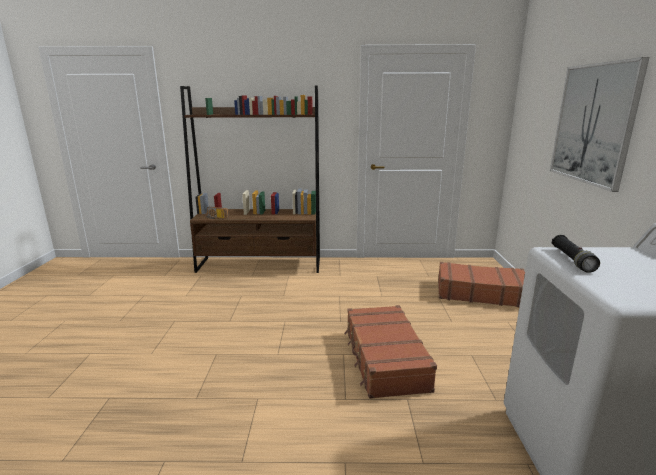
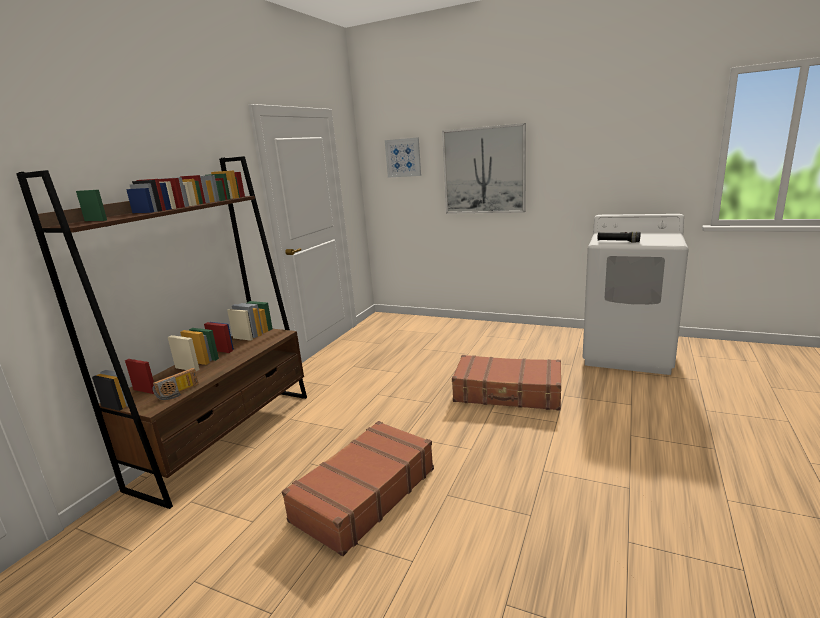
camera: 65 degrees left, 0 degrees up
brown suitcase [438,262,525,307] -> brown suitcase moved to [282,421,434,556]
none -> picture [385,137,421,178]

